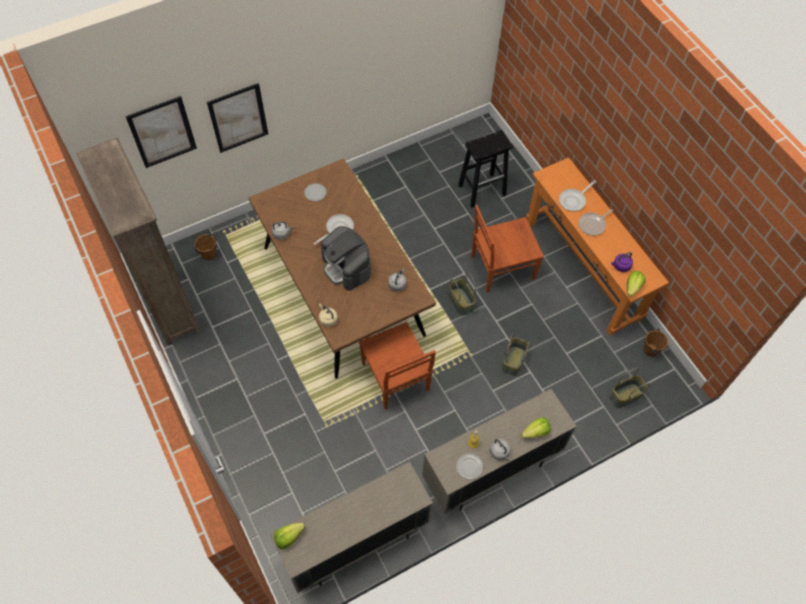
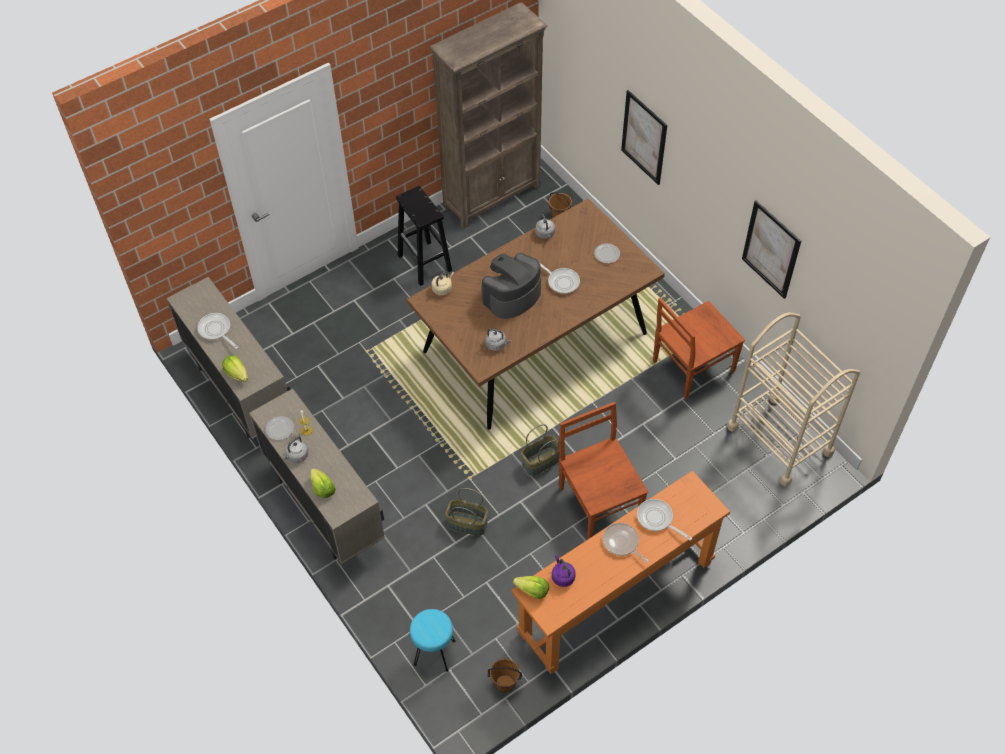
camera: 85 degrees right, 5 degrees down
picture [125,96,197,168] -> picture moved to [742,201,801,299]
lettuce [274,523,305,549] -> lettuce moved to [222,355,248,382]
brown chair [359,322,436,410] -> brown chair moved to [653,298,745,399]
black stool [458,130,513,208] -> black stool moved to [396,186,452,286]
basket [609,368,650,408] -> turquoise stool [410,609,456,672]
none -> frying pan [197,313,238,349]
none -> beige cart [727,312,860,487]

